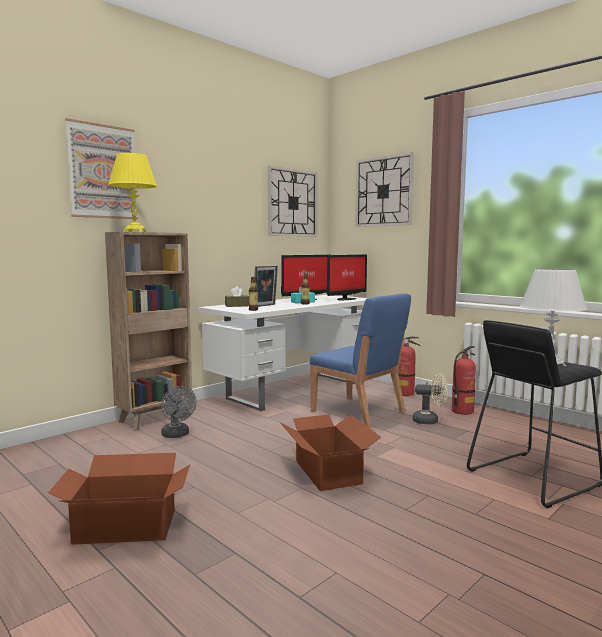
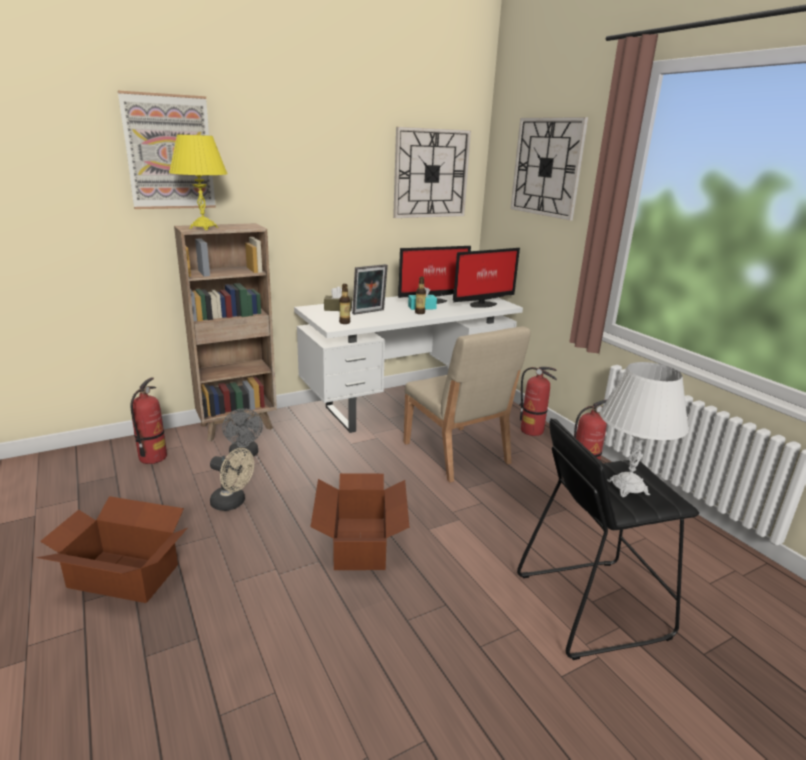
camera: 15 degrees right, 15 degrees up
blue chair [310,293,411,428] -> beige chair [404,326,531,483]
beige fan [413,374,447,424] -> beige fan moved to [210,448,254,511]
none -> fire extinguisher [131,378,167,464]

